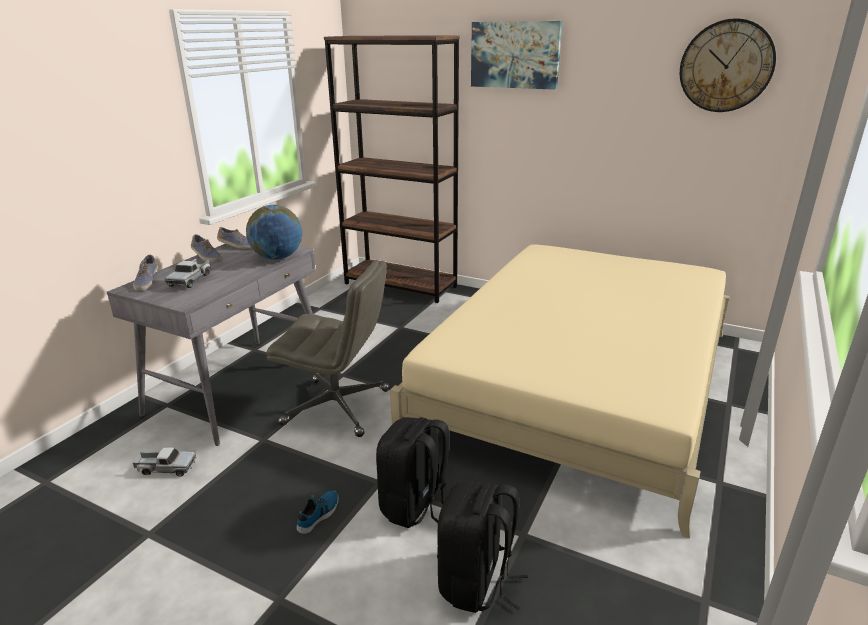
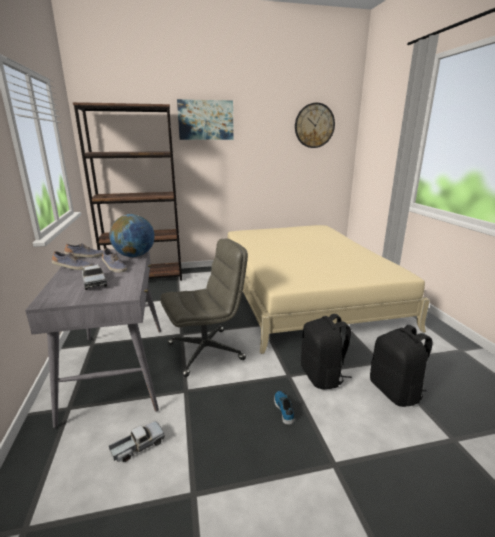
camera: 40 degrees left, 5 degrees down
shoe [133,255,158,291] -> shoe moved to [102,248,127,273]

